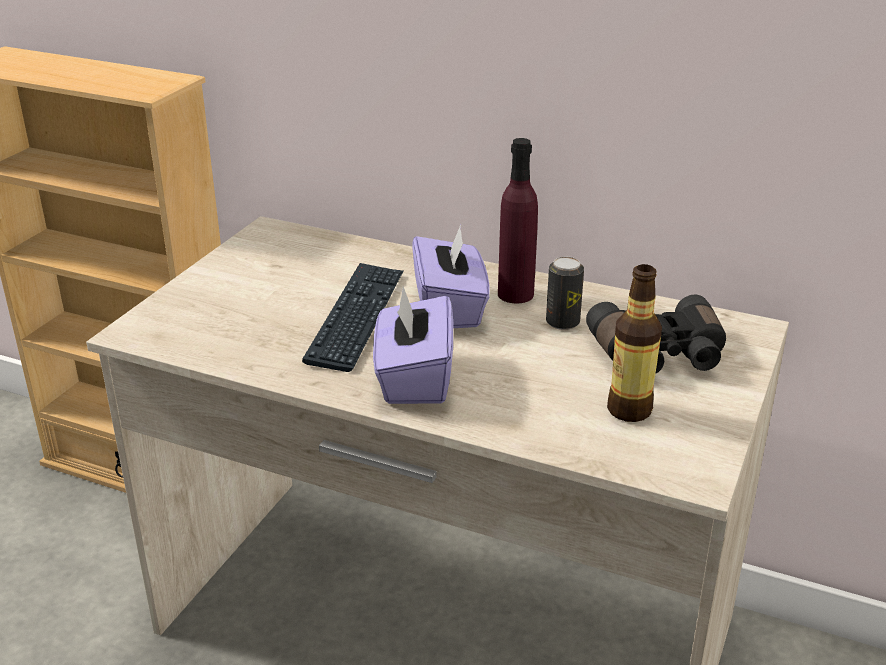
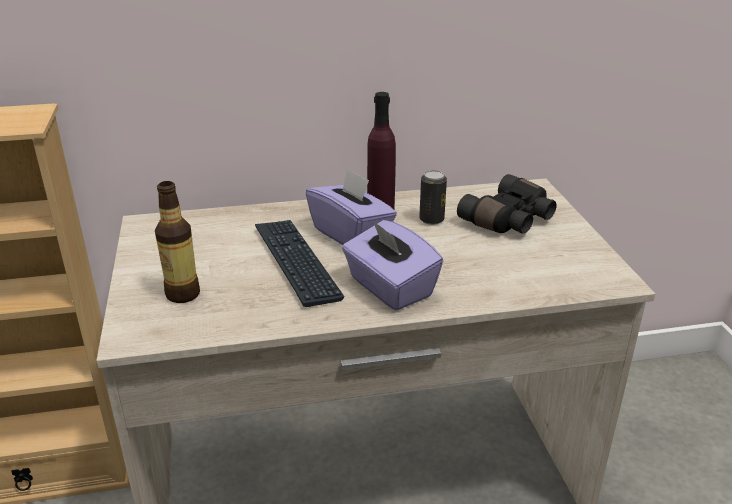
camera: 35 degrees left, 0 degrees up
bottle [607,264,662,422] -> bottle moved to [155,181,200,303]

